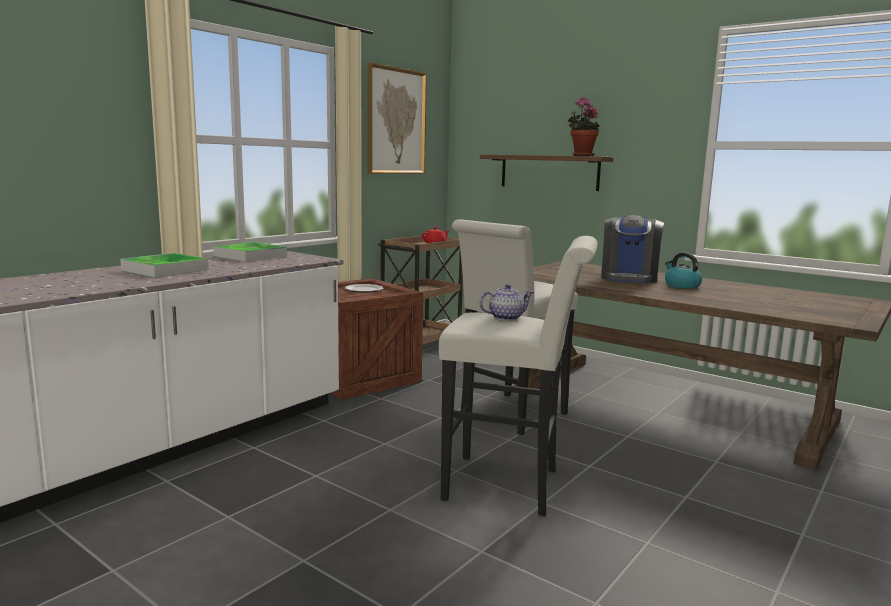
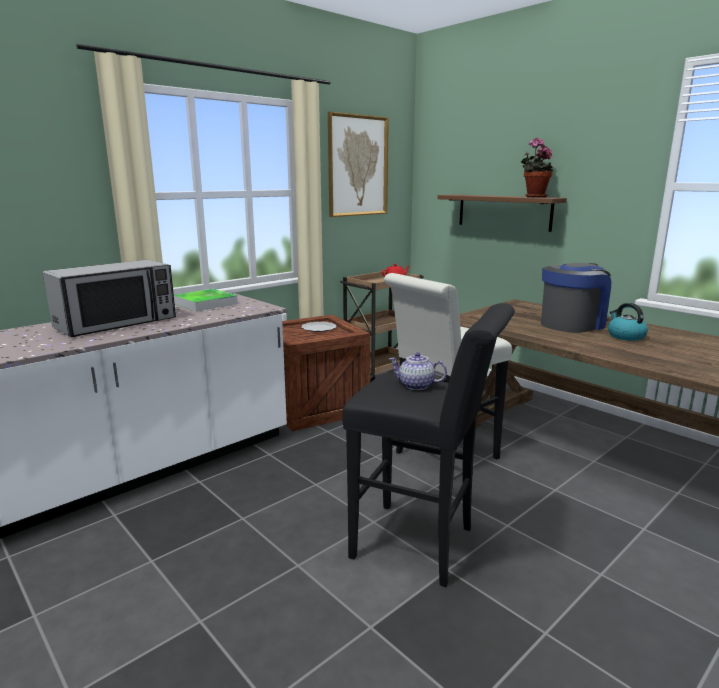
camera: 10 degrees right, 5 degrees up
tray [120,253,209,277] -> microwave [43,260,176,337]
white stool [439,236,598,516] -> black stool [342,303,515,587]
teapot [480,284,534,321] -> teapot turned 150 degrees counterclockwise [389,352,447,390]
coffee machine [601,215,664,283] -> coffee machine turned 150 degrees counterclockwise [541,263,611,333]

